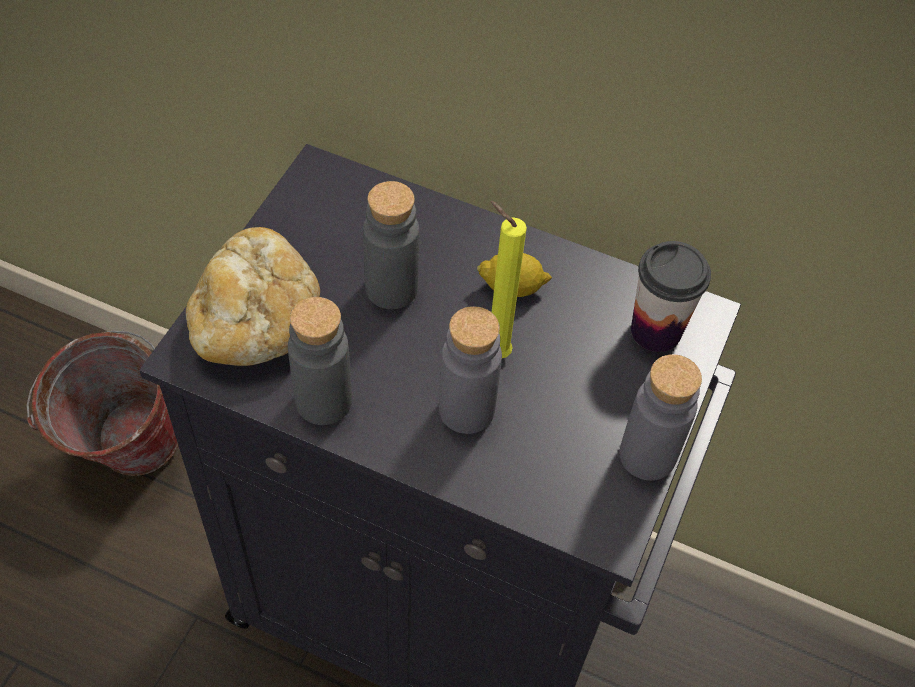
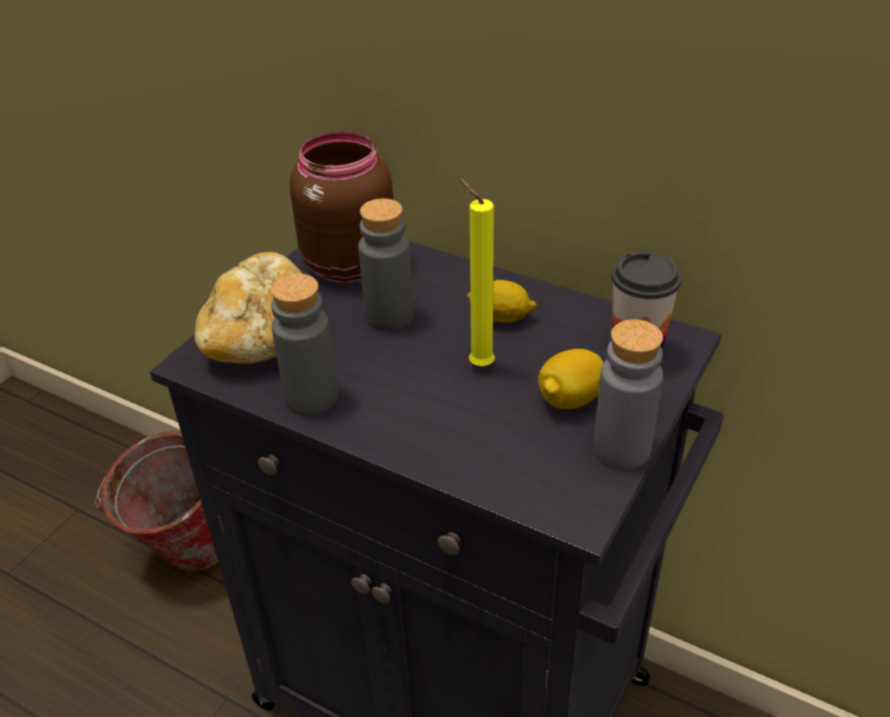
camera: 10 degrees right, 15 degrees down
grey bottle [439,306,502,434] -> none
none -> brown jar [290,131,393,283]
none -> lemon [538,349,604,409]

